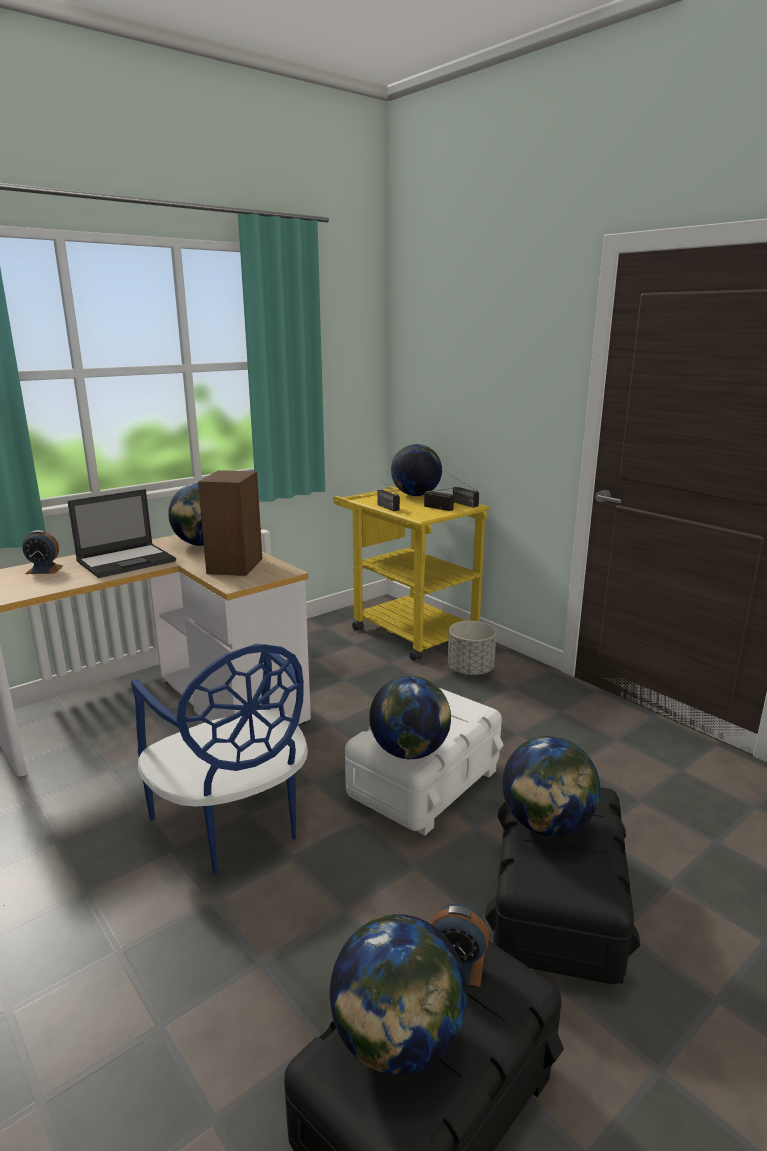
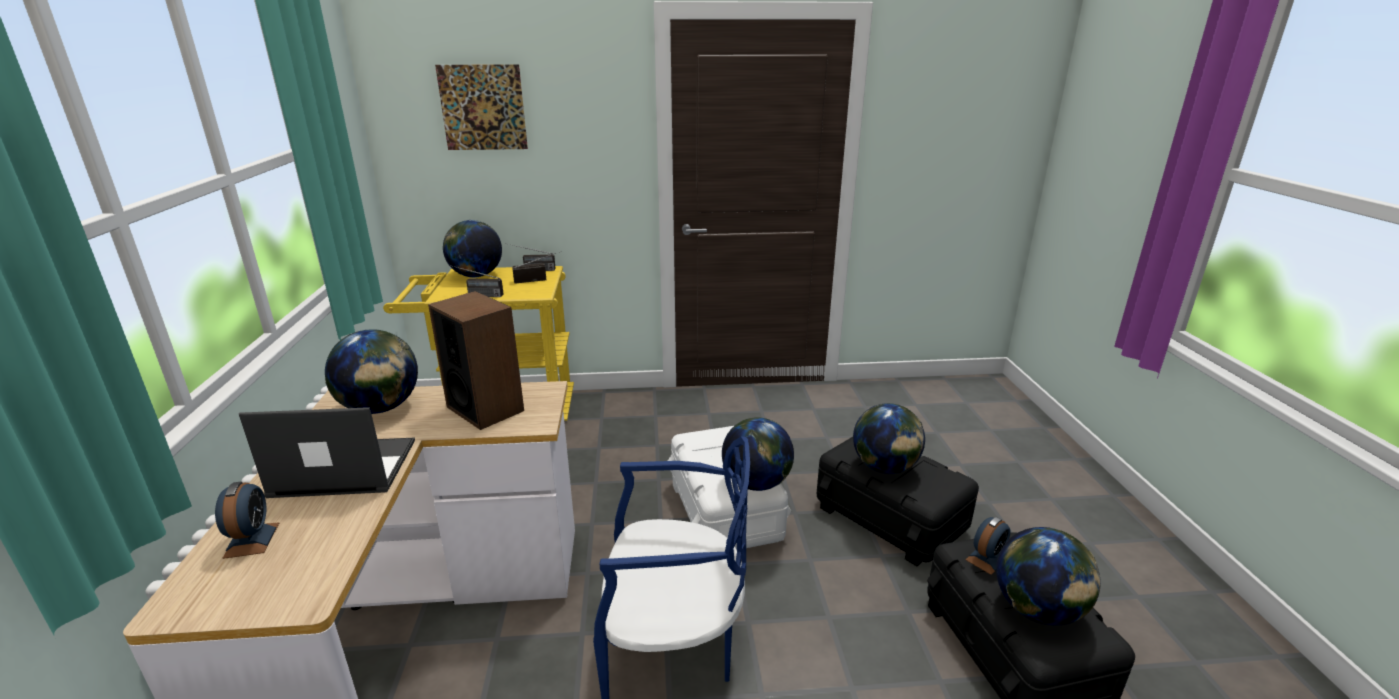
camera: 55 degrees left, 5 degrees up
alarm clock [22,530,63,574] -> alarm clock turned 45 degrees counterclockwise [215,482,279,559]
laptop [67,489,176,578] -> laptop turned 90 degrees counterclockwise [239,407,415,498]
grey planter [448,621,496,675] -> none
none -> picture [435,64,528,150]

